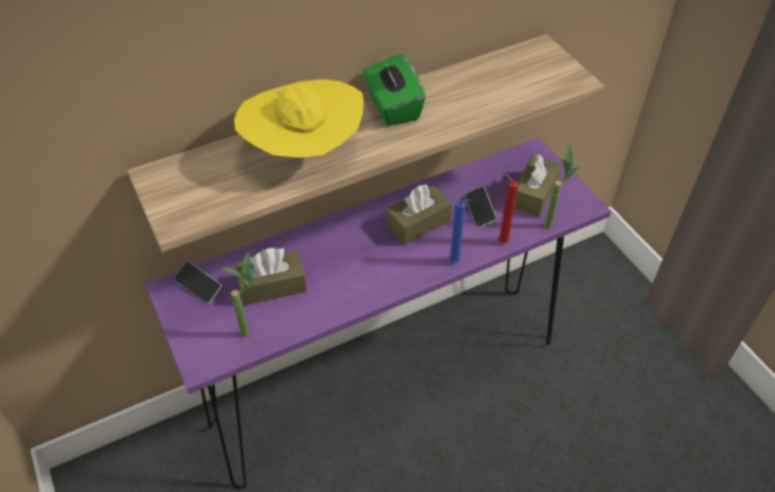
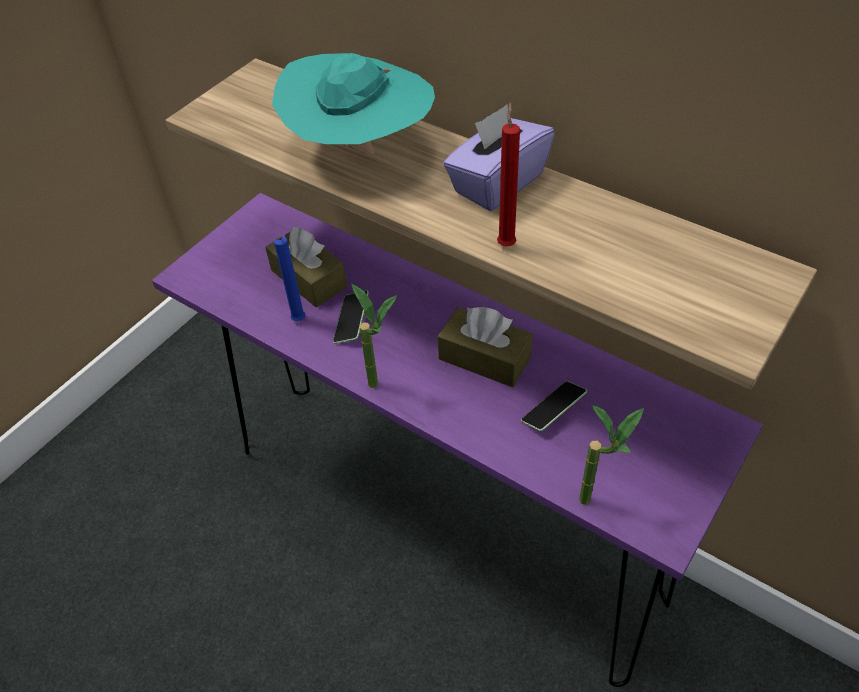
camera: 65 degrees right, 0 degrees up
phone [174,261,222,304] -> phone moved to [333,290,369,344]
potted plant [221,251,258,337] -> potted plant moved to [351,284,397,388]
yellow hat [234,79,364,158] -> turquoise hat [272,53,435,155]
green tissue box [363,54,426,126] -> purple tissue box [443,105,555,211]
blue candle [449,199,471,263] -> blue candle moved to [274,236,305,321]
red candle [498,173,519,243] -> red candle moved to [497,102,520,247]
brown tissue box [514,154,562,217] -> none

